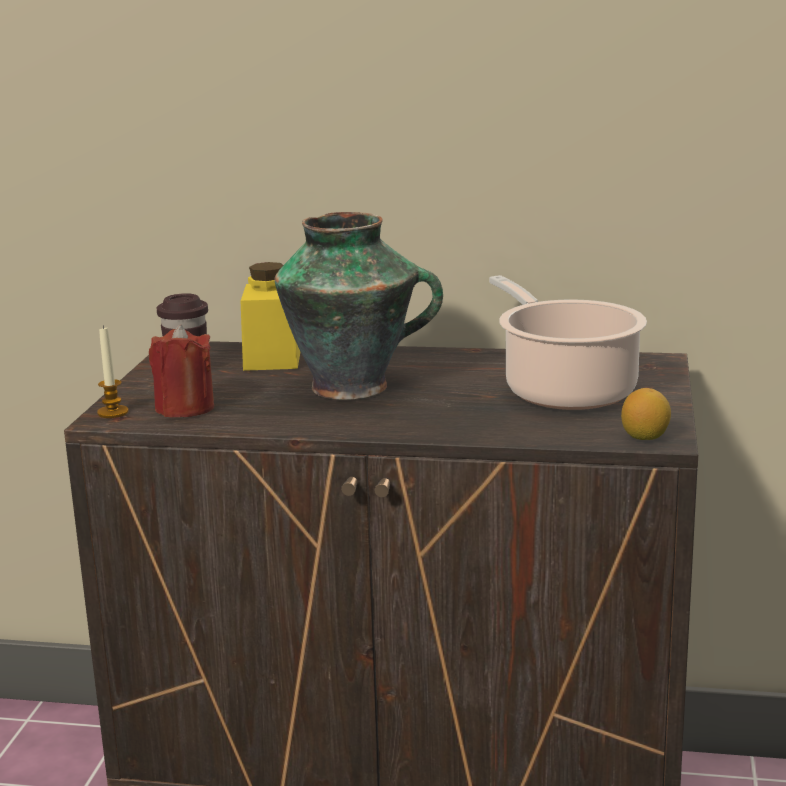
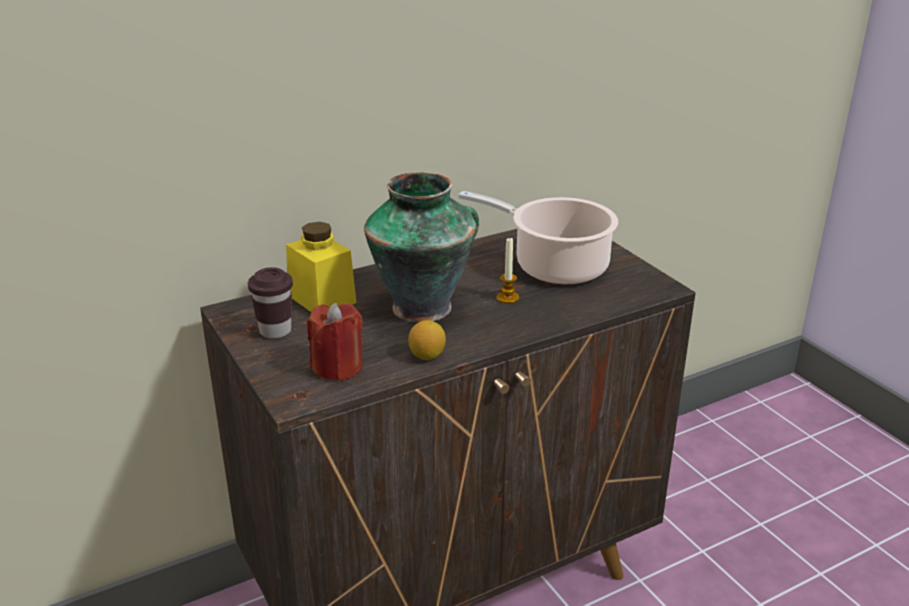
camera: 40 degrees left, 10 degrees up
candle [97,325,129,418] -> candle moved to [497,237,519,304]
lemon [621,388,671,440] -> lemon moved to [408,320,446,360]

